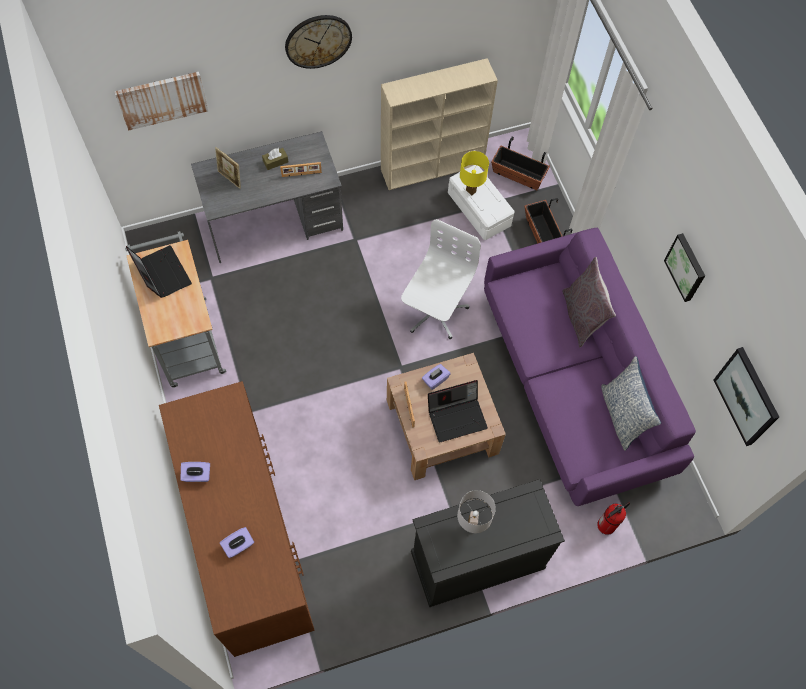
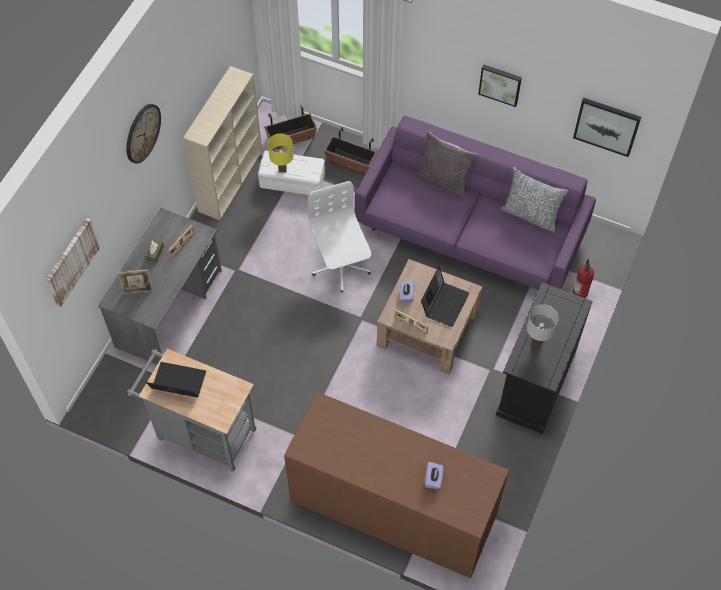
camera: 45 degrees left, 5 degrees down
purple tissue box [180,462,210,482] -> none

